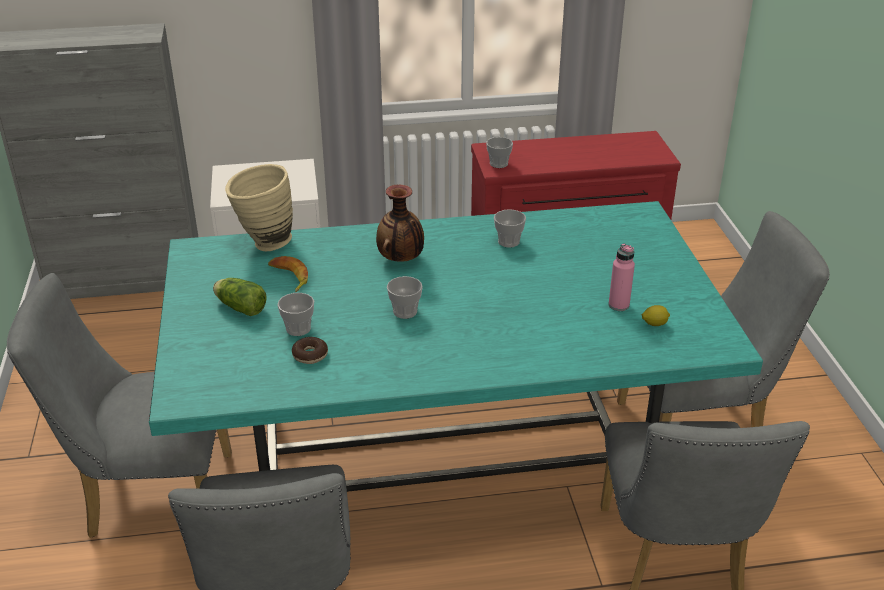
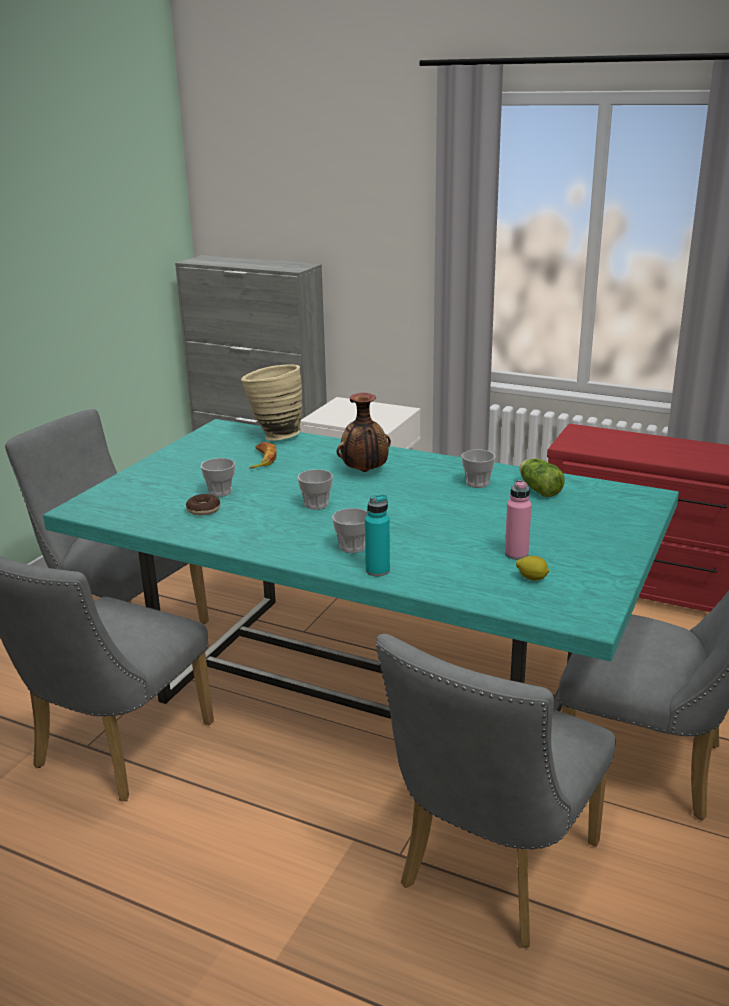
camera: 35 degrees right, 10 degrees down
lettuce [213,278,267,316] -> lettuce moved to [519,458,565,497]
cup [486,137,513,168] -> cup moved to [332,508,368,553]
none -> turquoise bottle [365,494,390,577]

